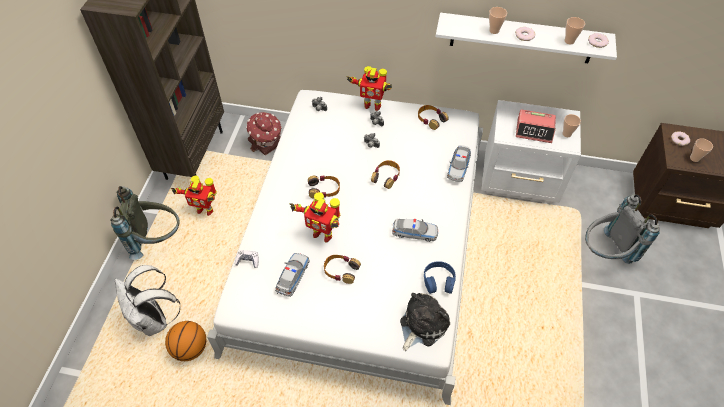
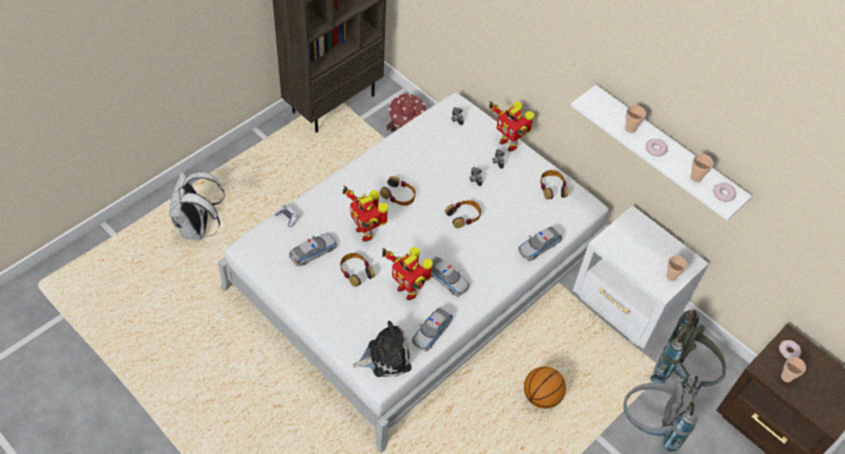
camera: 30 degrees right, 0 degrees up
grey backpack [110,186,180,260] -> grey backpack moved to [650,309,726,386]
basketball [165,321,206,361] -> basketball moved to [524,366,566,409]
toy robot [171,176,217,216] -> toy robot moved to [382,247,433,300]
blue headphones [424,261,456,294] -> toy car [412,307,453,351]
alarm clock [516,109,556,143] -> none

